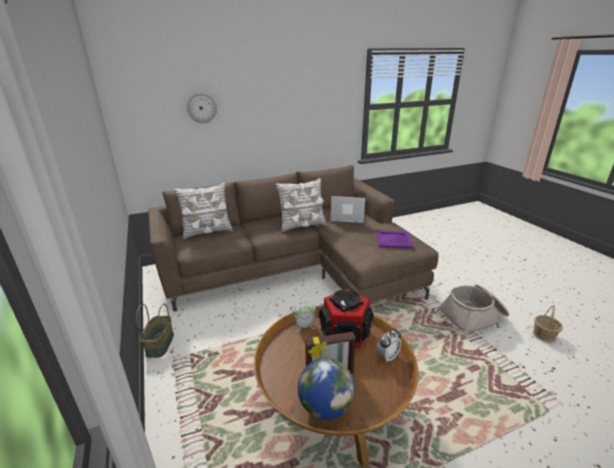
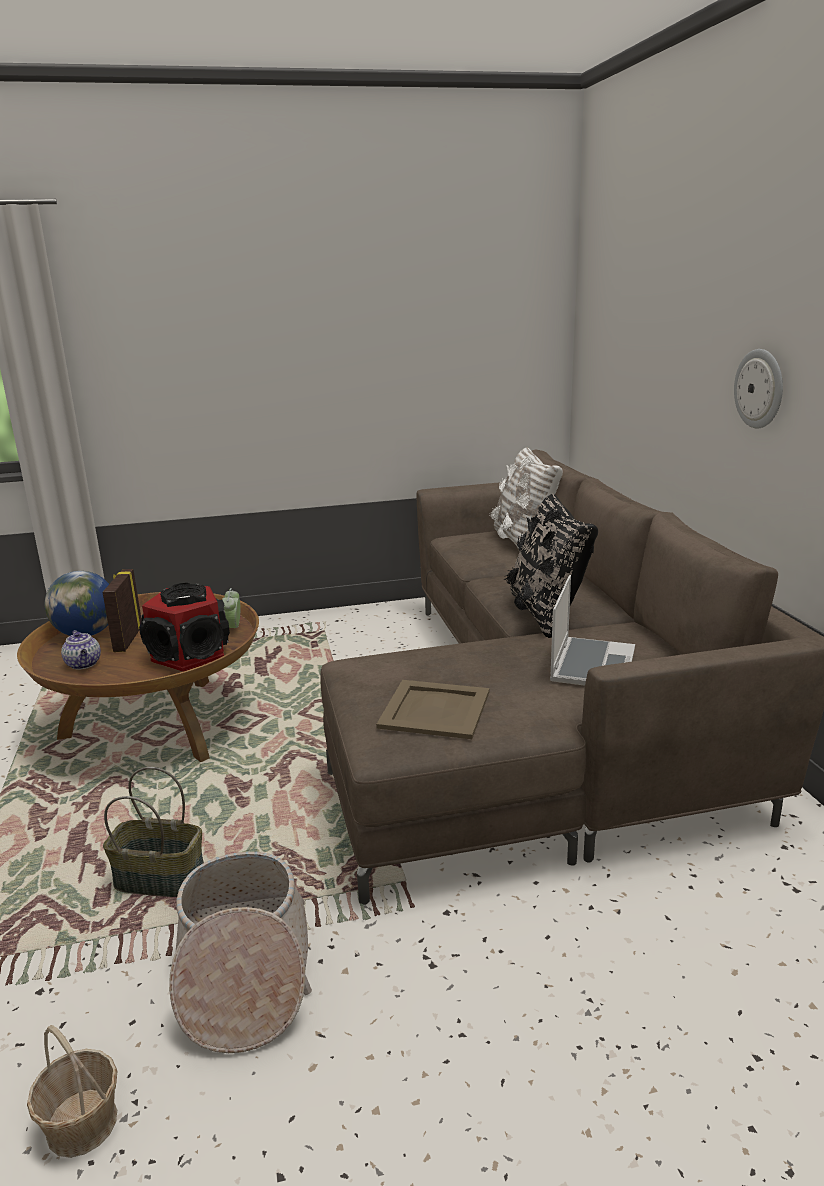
camera: 100 degrees right, 5 degrees down
basket [136,304,174,358] -> basket moved to [103,767,204,897]
wall clock [187,92,217,123] -> wall clock moved to [734,349,783,428]
white pillow [276,179,326,232] -> black pillow [504,494,598,638]
purple tray [376,231,414,248] -> beige tray [376,680,489,739]
alarm clock [376,329,401,363] -> none
none -> teapot [61,630,101,669]

